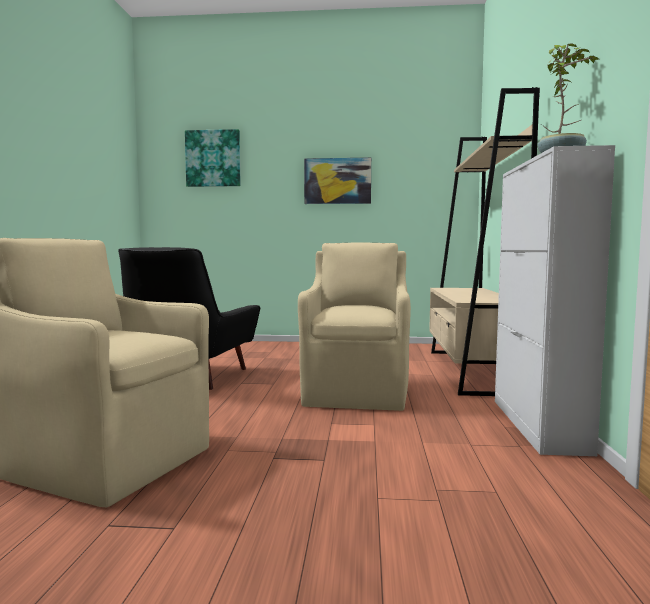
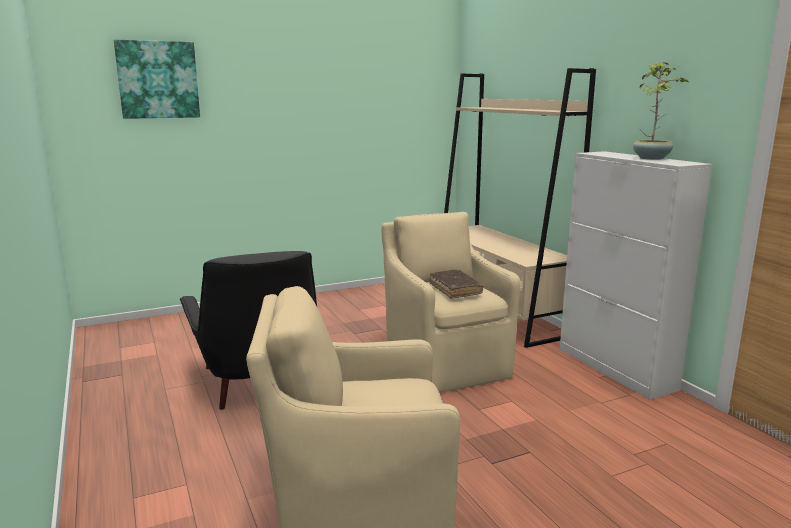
camera: 30 degrees left, 10 degrees up
picture [304,158,371,204] -> none
none -> brown book [429,270,483,298]

